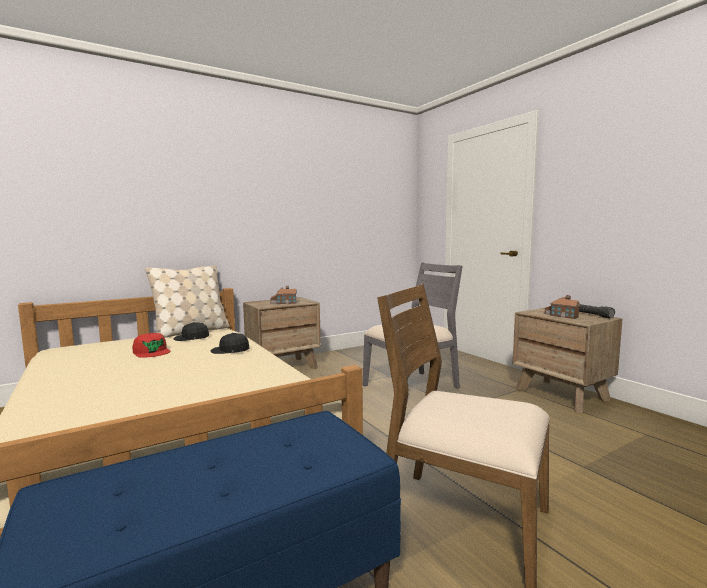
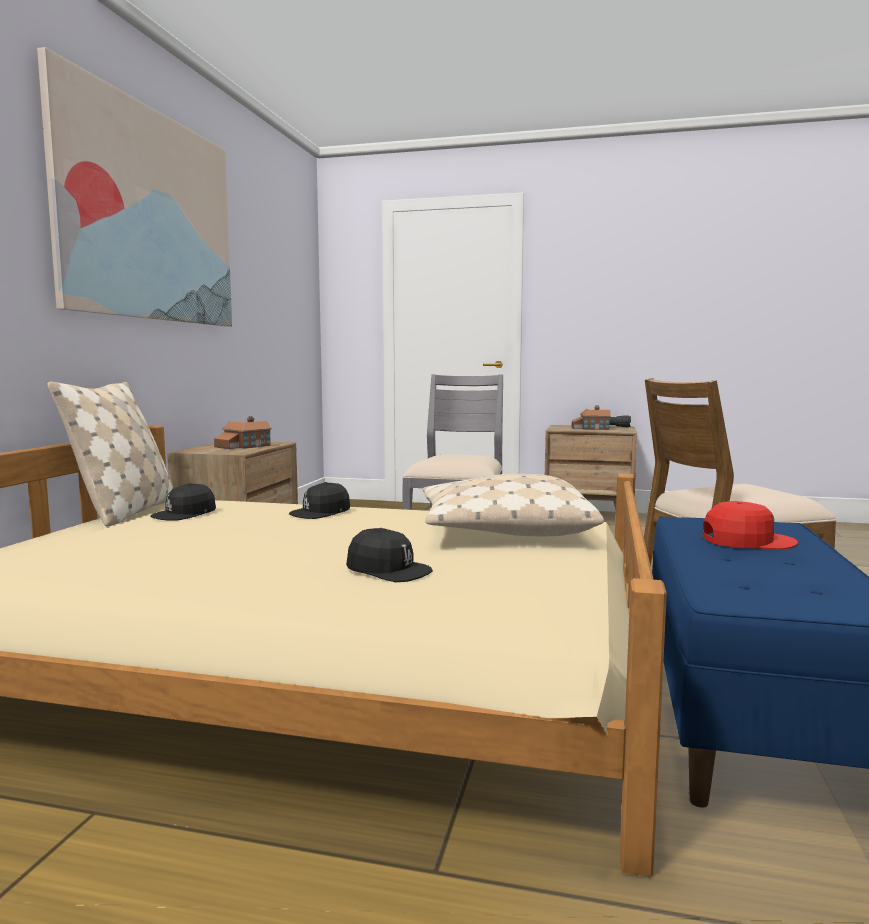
camera: 45 degrees left, 0 degrees up
red cap [132,333,170,358] -> red cap moved to [702,501,798,550]
none -> picture [37,47,232,327]
none -> black cap [346,528,433,582]
none -> beige pillow [422,474,604,536]

